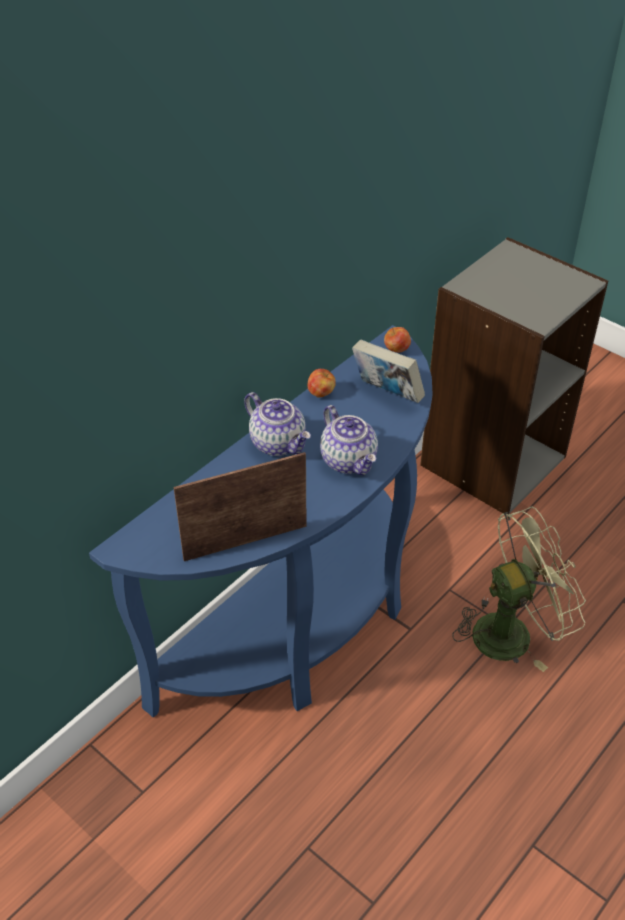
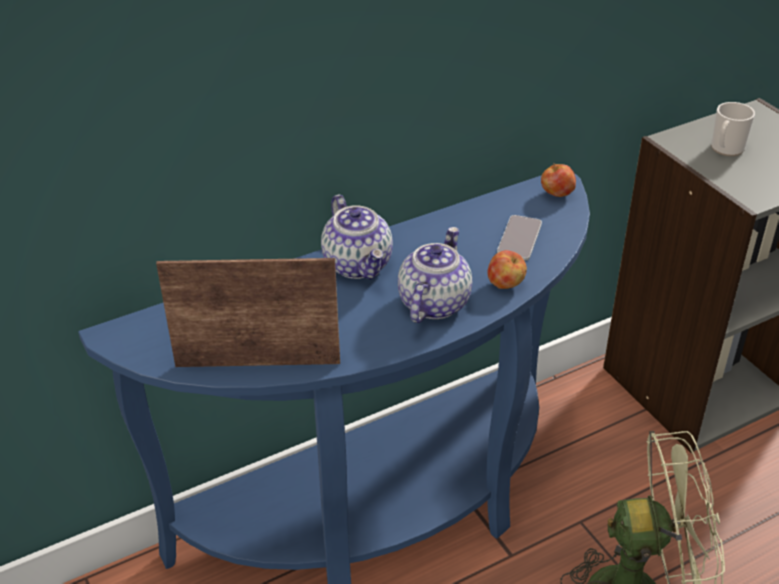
camera: 20 degrees right, 5 degrees down
apple [307,369,336,398] -> apple moved to [487,250,527,289]
teapot [320,405,378,475] -> teapot turned 150 degrees counterclockwise [398,227,472,323]
book [352,340,425,403] -> phone [497,215,542,261]
none -> mug [711,102,755,156]

